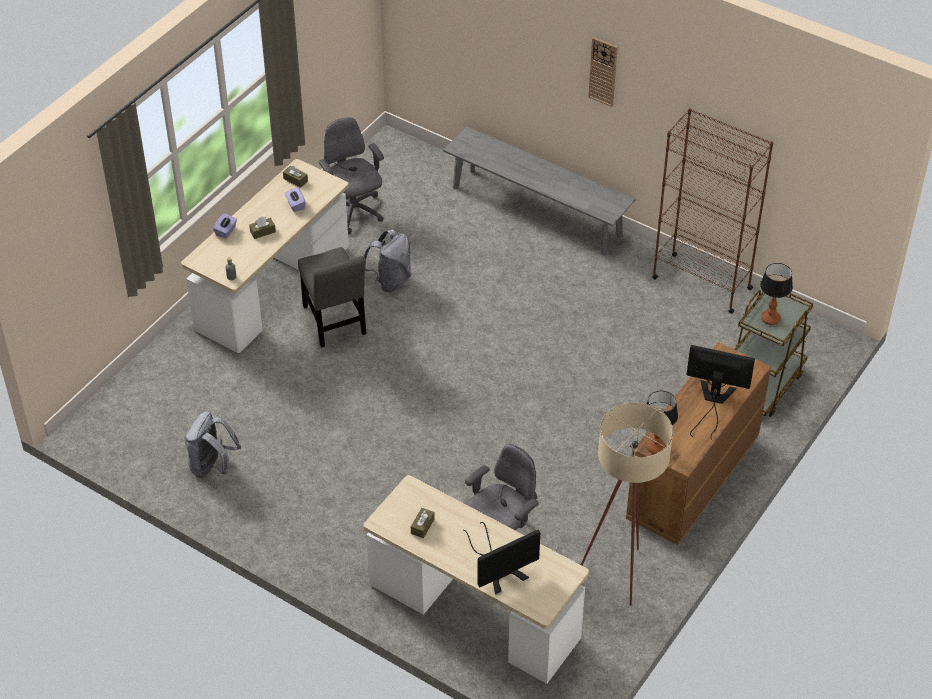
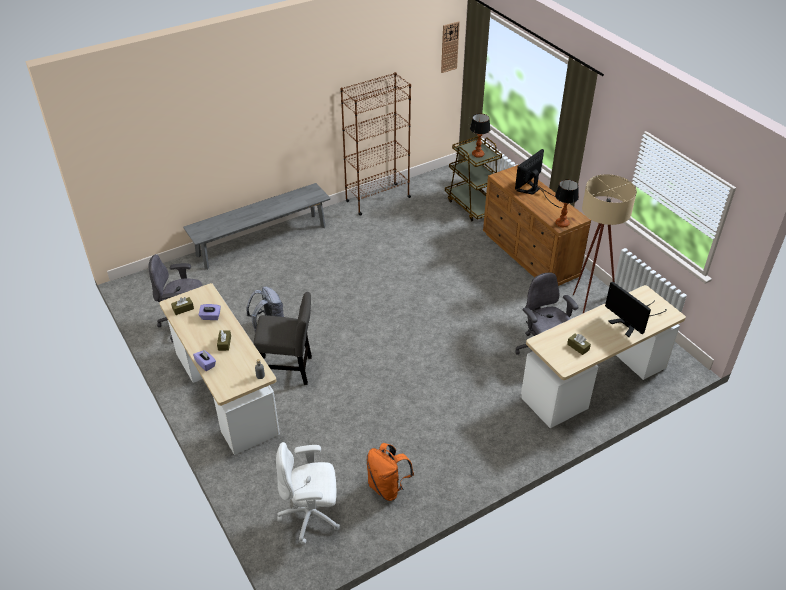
camera: 65 degrees left, 5 degrees down
grey backpack [184,411,241,477] -> orange backpack [366,443,414,501]
monitor [463,522,540,594] -> monitor turned 150 degrees clockwise [605,281,667,337]
wall clock [588,37,618,107] -> wall clock moved to [441,21,460,73]
none -> white office chair [276,442,340,545]

